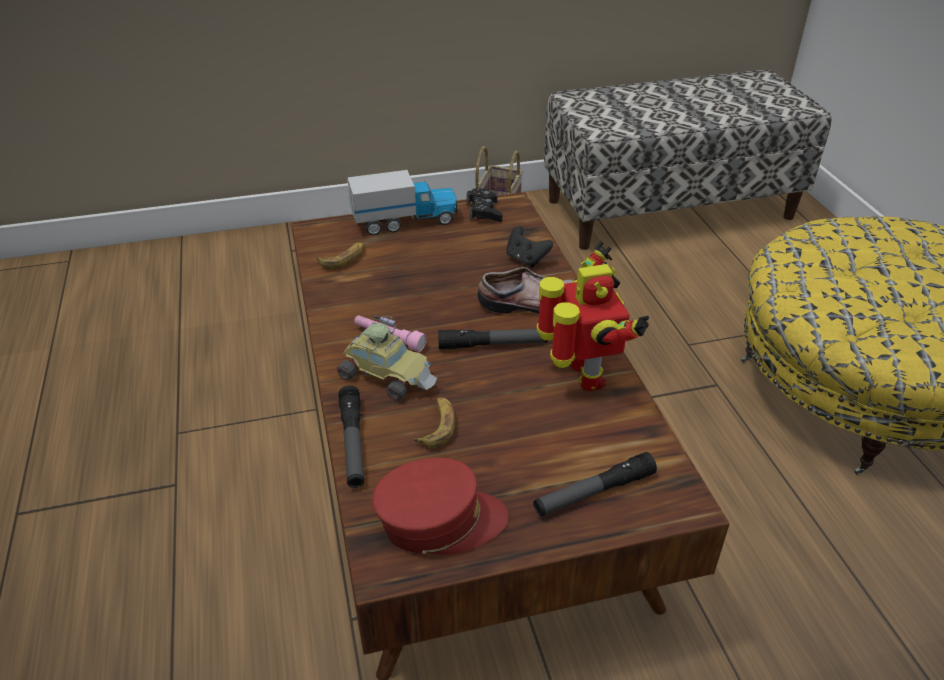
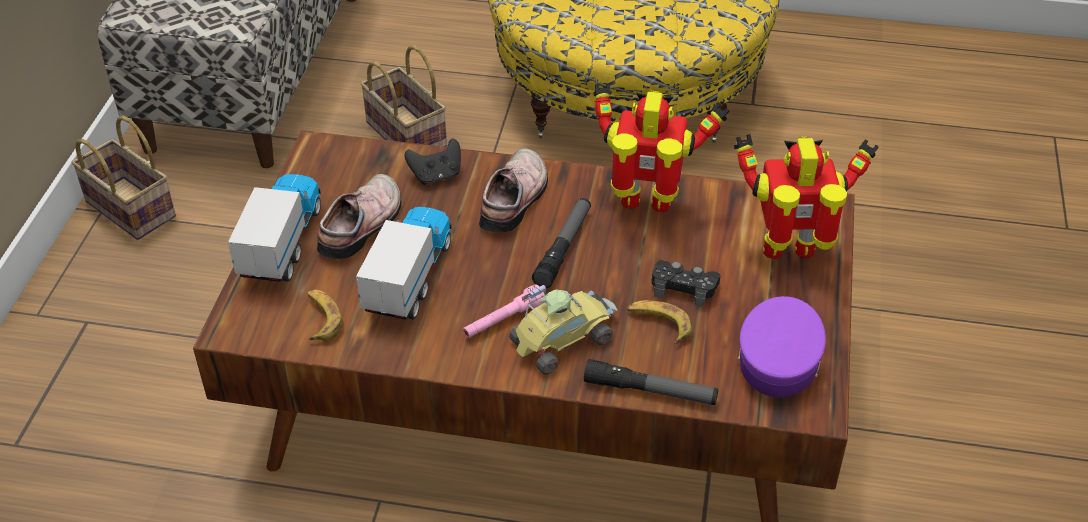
camera: 65 degrees left, 5 degrees up
red cap [372,458,509,555] -> purple cap [738,296,826,397]
black game controller [467,188,502,222] -> black game controller moved to [651,260,720,308]
flashlight [533,452,657,516] -> toy robot [734,134,879,259]
none -> shoe [317,174,402,259]
none -> toy truck [356,207,451,320]
none -> basket [360,45,447,147]

